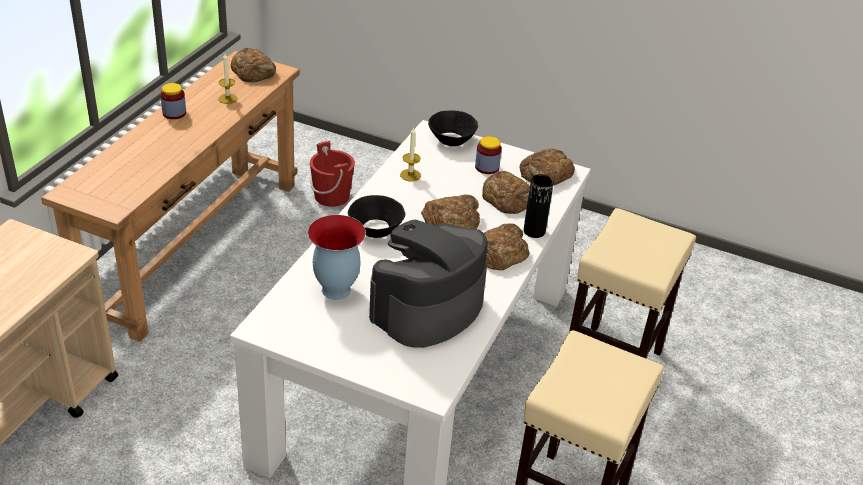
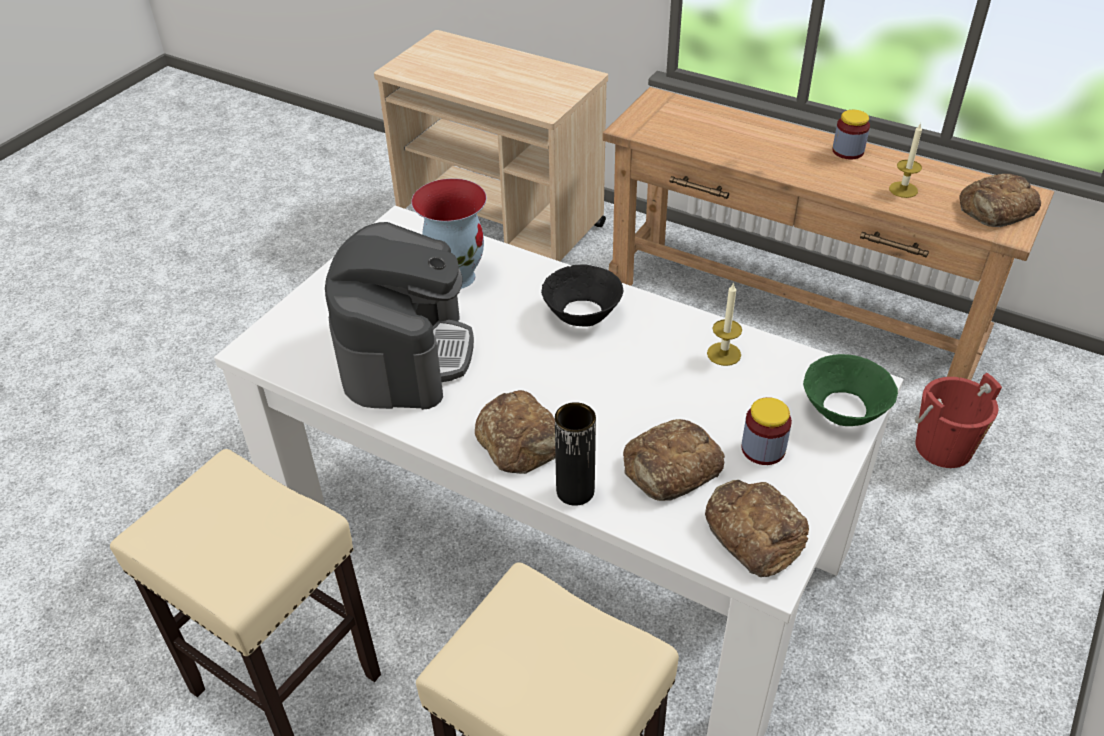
camera: 100 degrees right, 5 degrees up
coffee machine [369,220,488,348] -> coffee machine turned 45 degrees clockwise [325,222,474,410]
bread [421,194,480,229] -> none
black bowl [428,111,478,146] -> green bowl [803,354,898,426]

